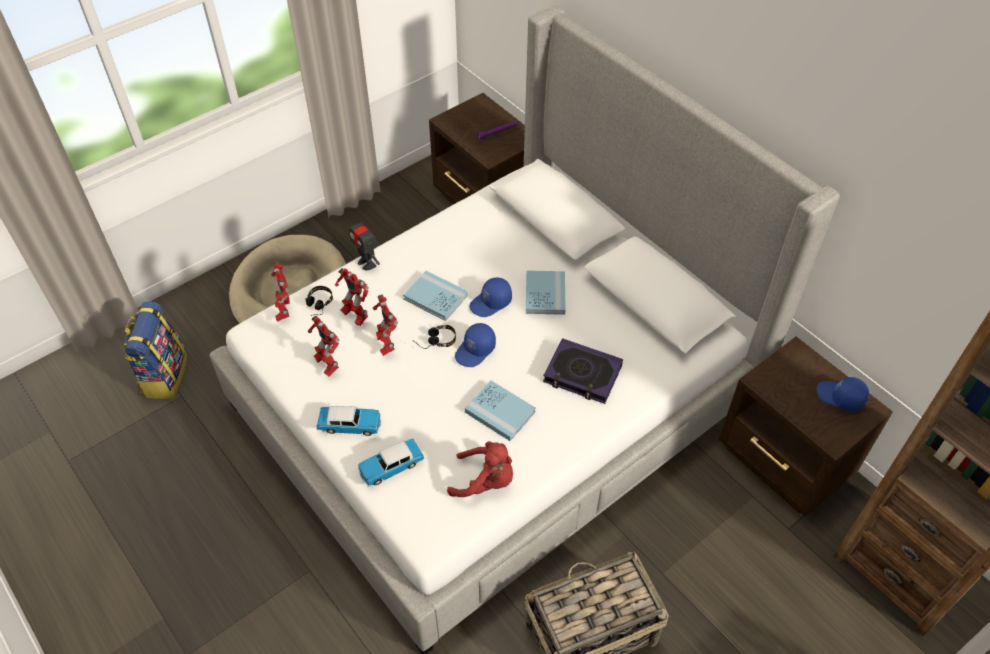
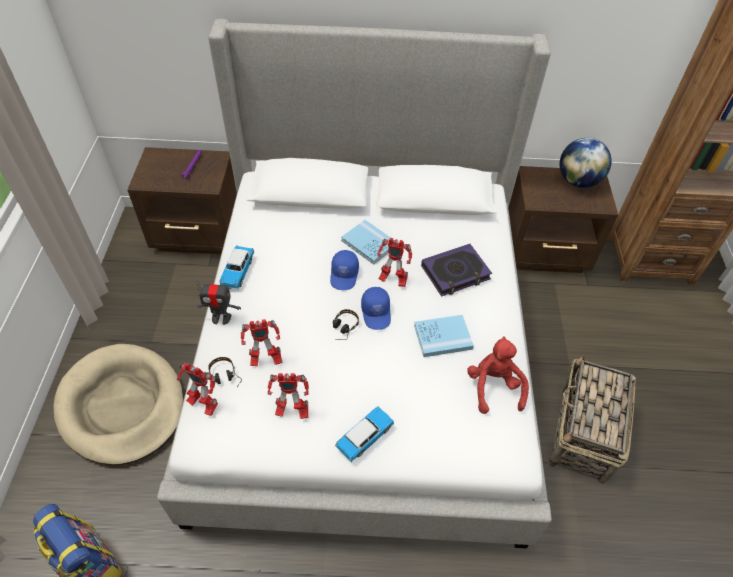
camera: 50 degrees left, 0 degrees up
toy car [358,439,425,487] -> toy car moved to [220,245,254,289]
toy robot [373,295,398,356] -> toy robot moved to [377,238,412,287]
blue book [403,271,468,321] -> none
red plush toy [447,441,513,497] -> red plush toy turned 60 degrees counterclockwise [467,336,529,414]
blue cap [817,377,869,412] -> globe [560,138,612,188]

